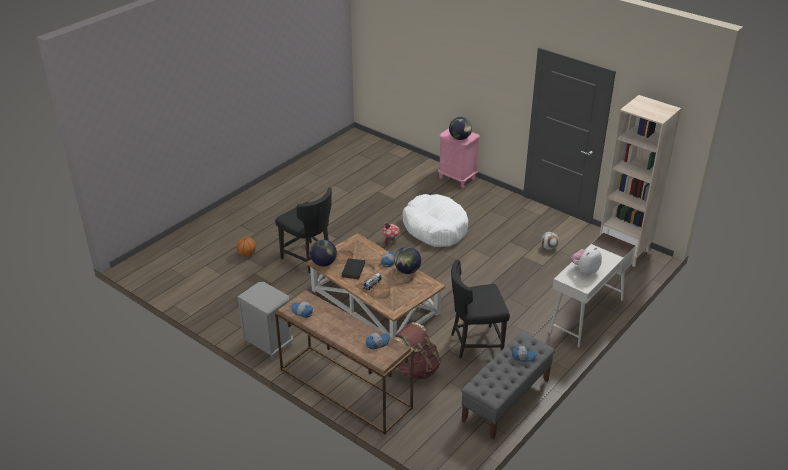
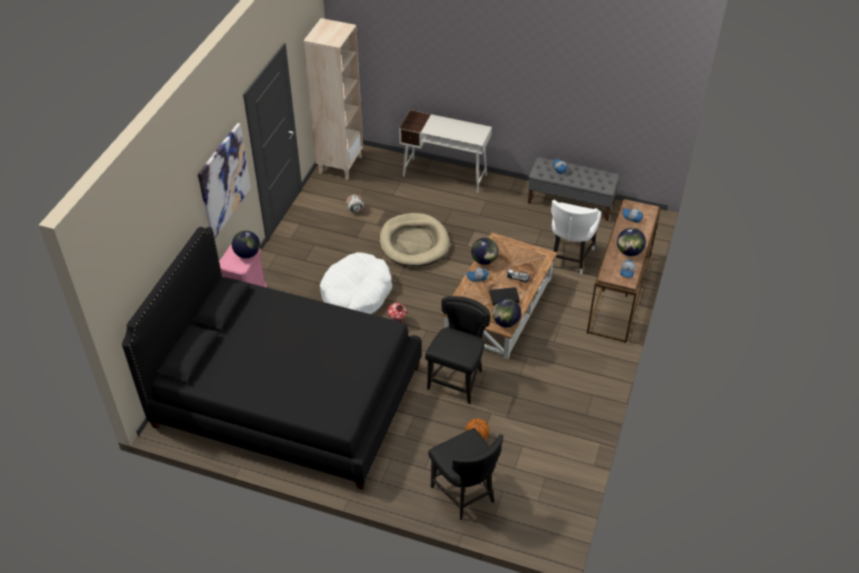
camera: 110 degrees left, 10 degrees up
grey nightstand [237,282,293,360] -> none
brown backpack [394,322,441,380] -> white chair [551,200,601,274]
black chair [451,260,510,358] -> black chair moved to [428,428,503,520]
plush toy [571,247,602,275] -> none
none -> black bed [122,227,422,490]
none -> picture [198,123,251,238]
none -> beige dog bed [380,213,449,266]
none -> globe [617,228,646,256]

